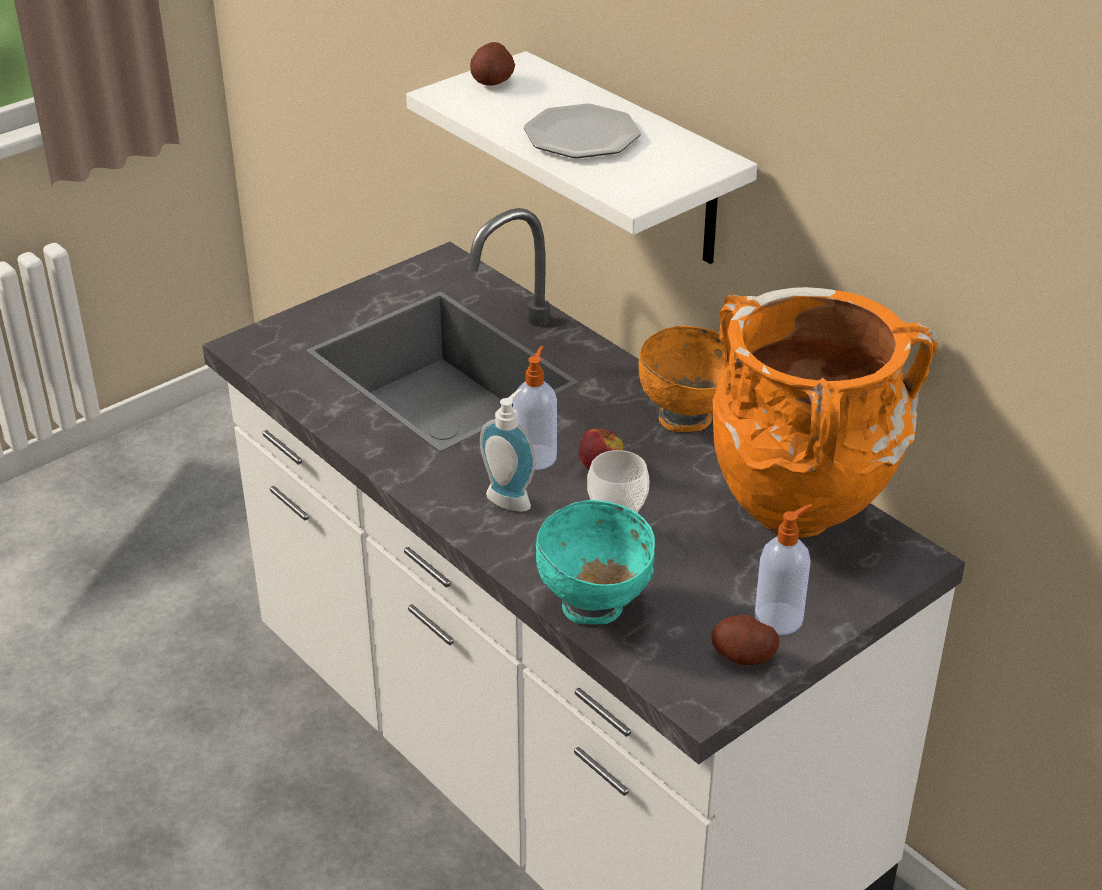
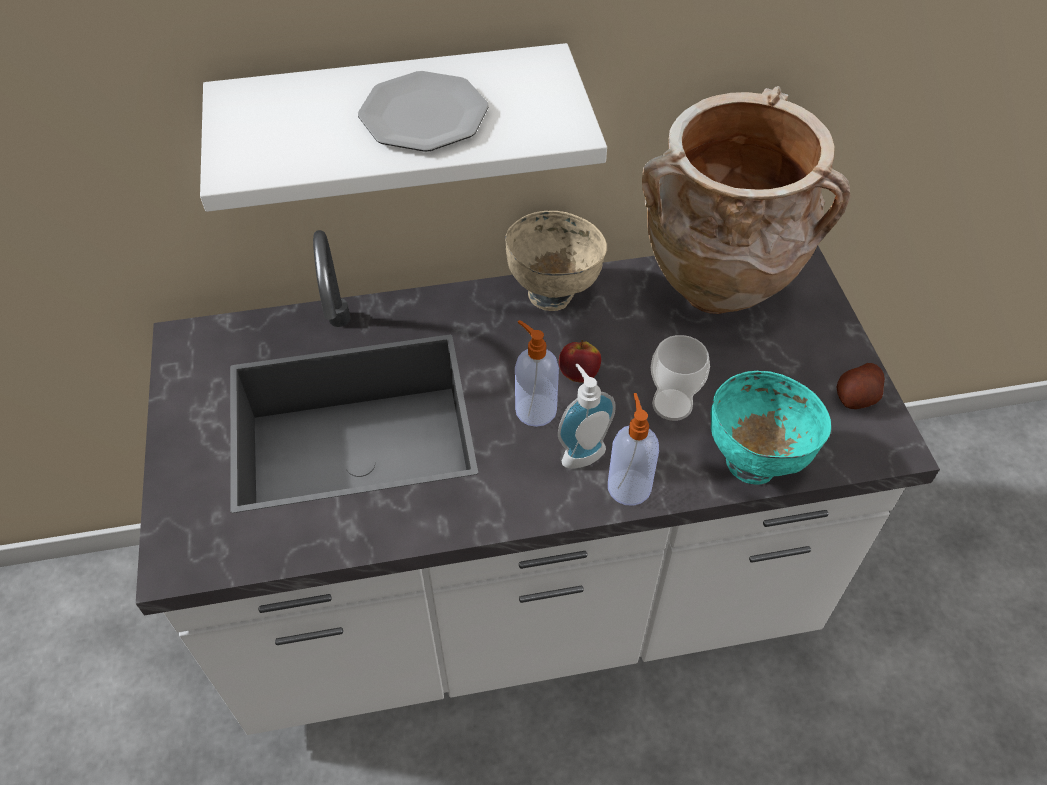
camera: 60 degrees left, 15 degrees up
potato [470,42,515,86] -> none
orange bowl [639,326,725,432] -> beige bowl [505,211,607,311]
orange vase [712,287,938,538] -> beige vase [642,86,850,314]
soap dispenser [755,504,813,635] -> soap dispenser moved to [608,393,659,506]

